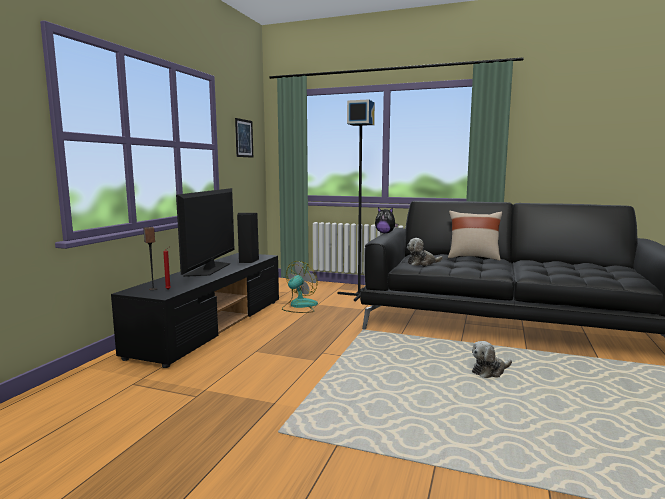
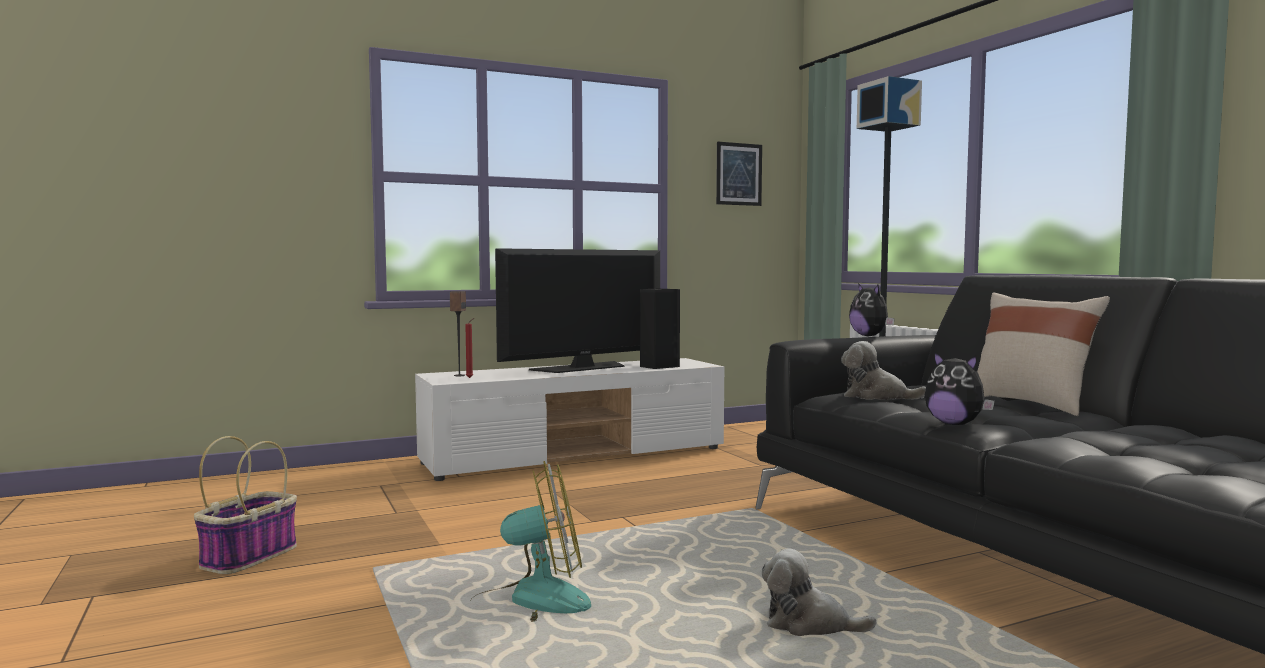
camera: 45 degrees right, 5 degrees down
black tv stand [111,253,279,368] -> white tv stand [415,358,724,481]
fan [282,261,318,313] -> fan moved to [470,461,591,622]
none -> basket [194,436,297,574]
none -> plush toy [925,351,995,425]

